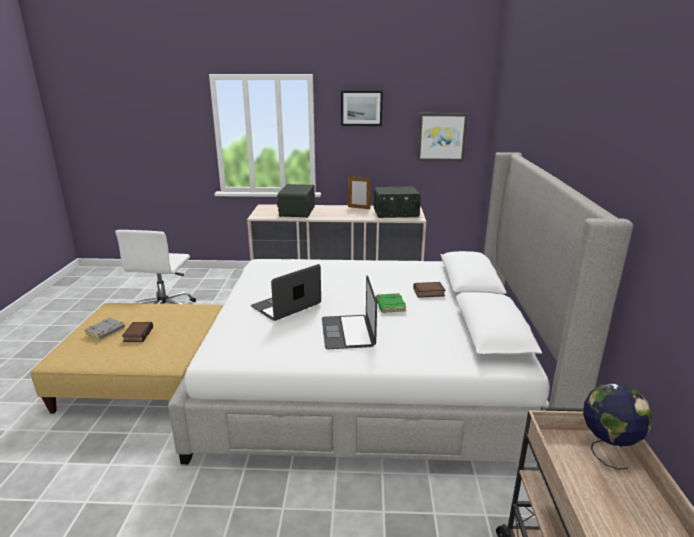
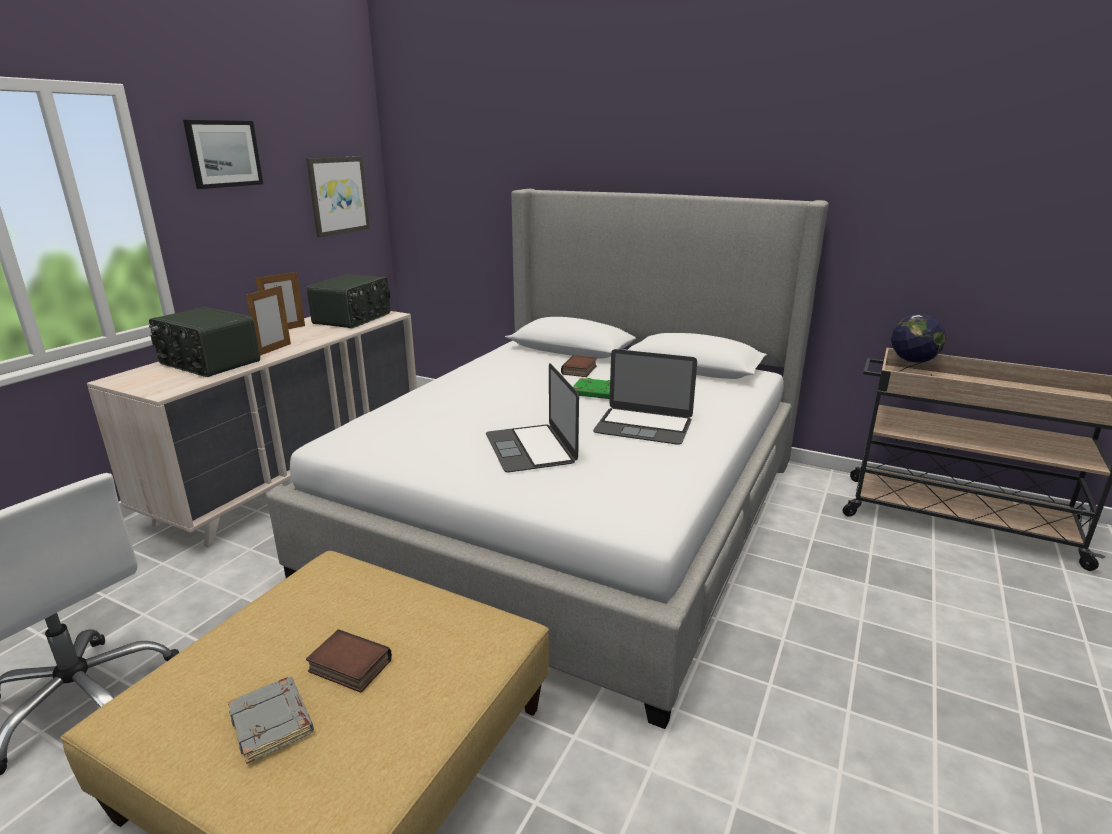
camera: 65 degrees left, 0 degrees up
none -> picture frame [246,285,291,356]

